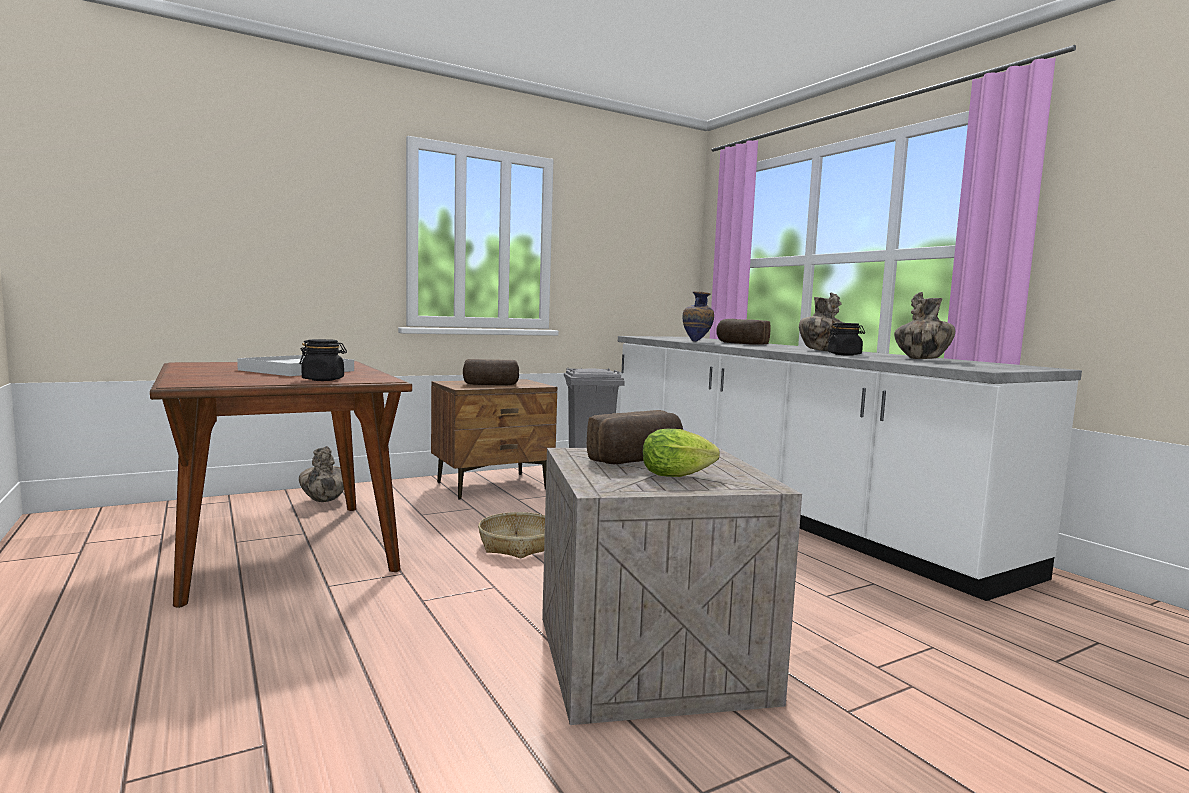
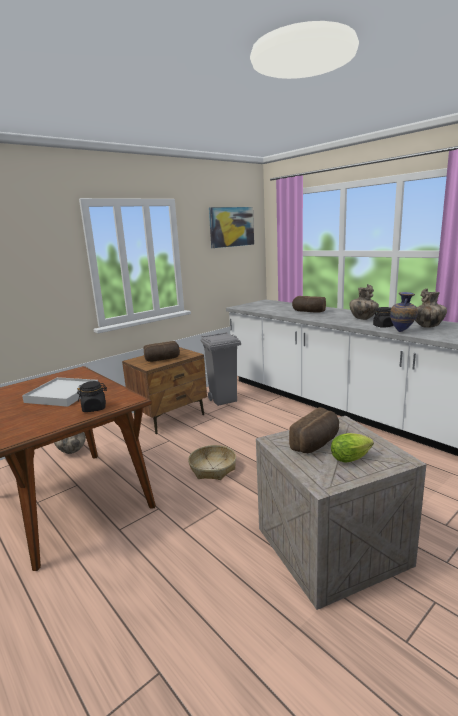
camera: 10 degrees left, 10 degrees up
vase [682,291,714,342] -> vase moved to [390,292,418,332]
none -> picture [209,207,254,248]

